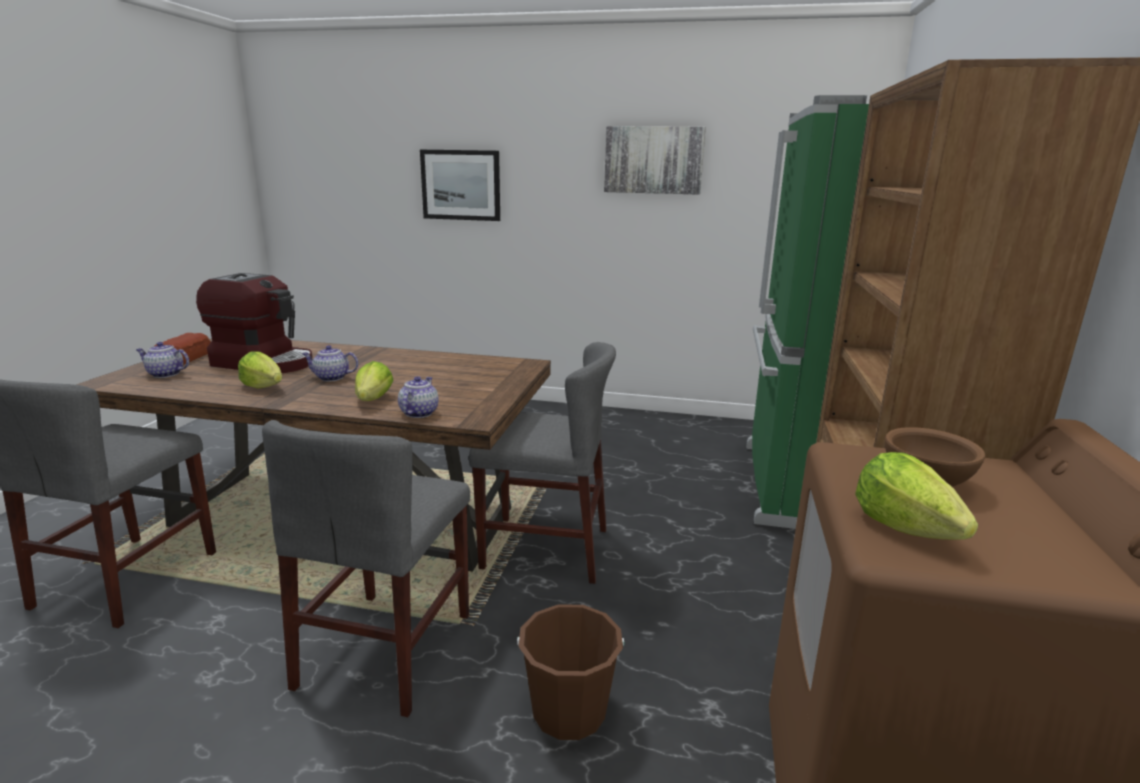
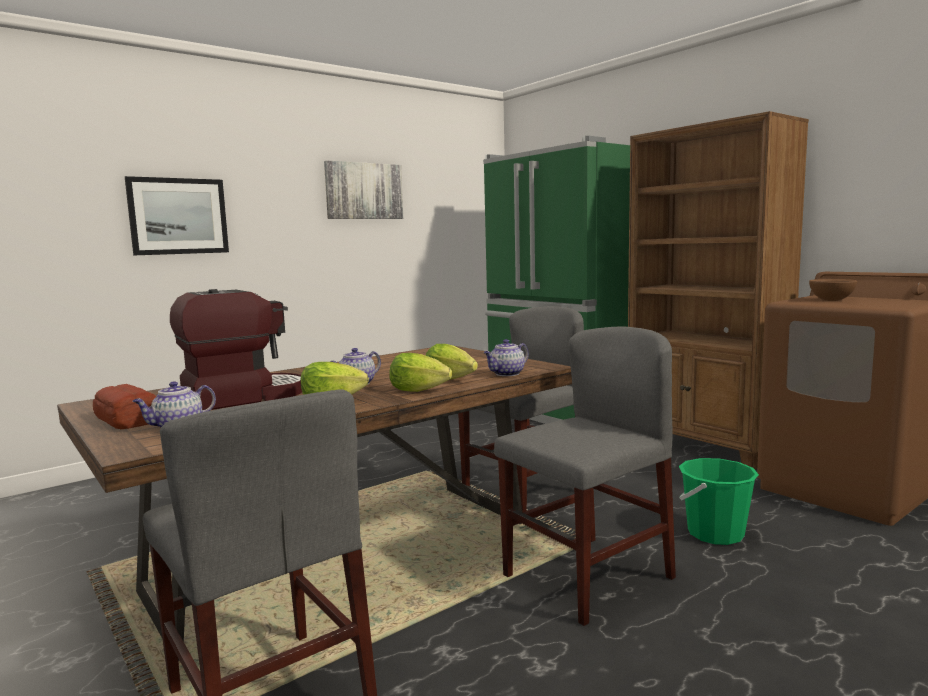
camera: 50 degrees left, 10 degrees down
grey chair [262,420,470,717] -> grey chair turned 90 degrees counterclockwise [494,327,676,626]
teapot [398,376,439,418] -> teapot turned 90 degrees counterclockwise [484,339,529,376]
brown bucket [517,604,624,740] -> green bucket [679,458,759,545]
lettuce [855,452,978,540] -> lettuce moved to [389,353,452,392]

